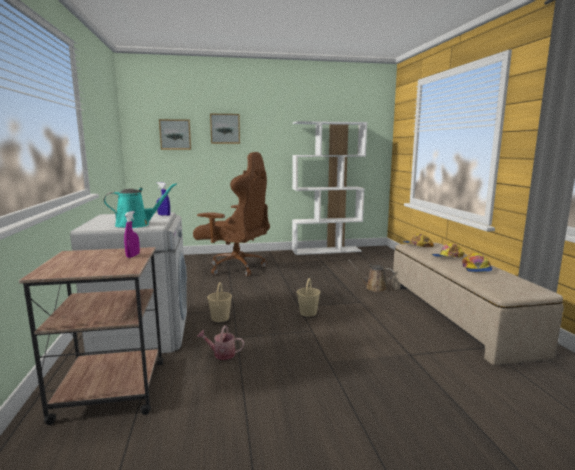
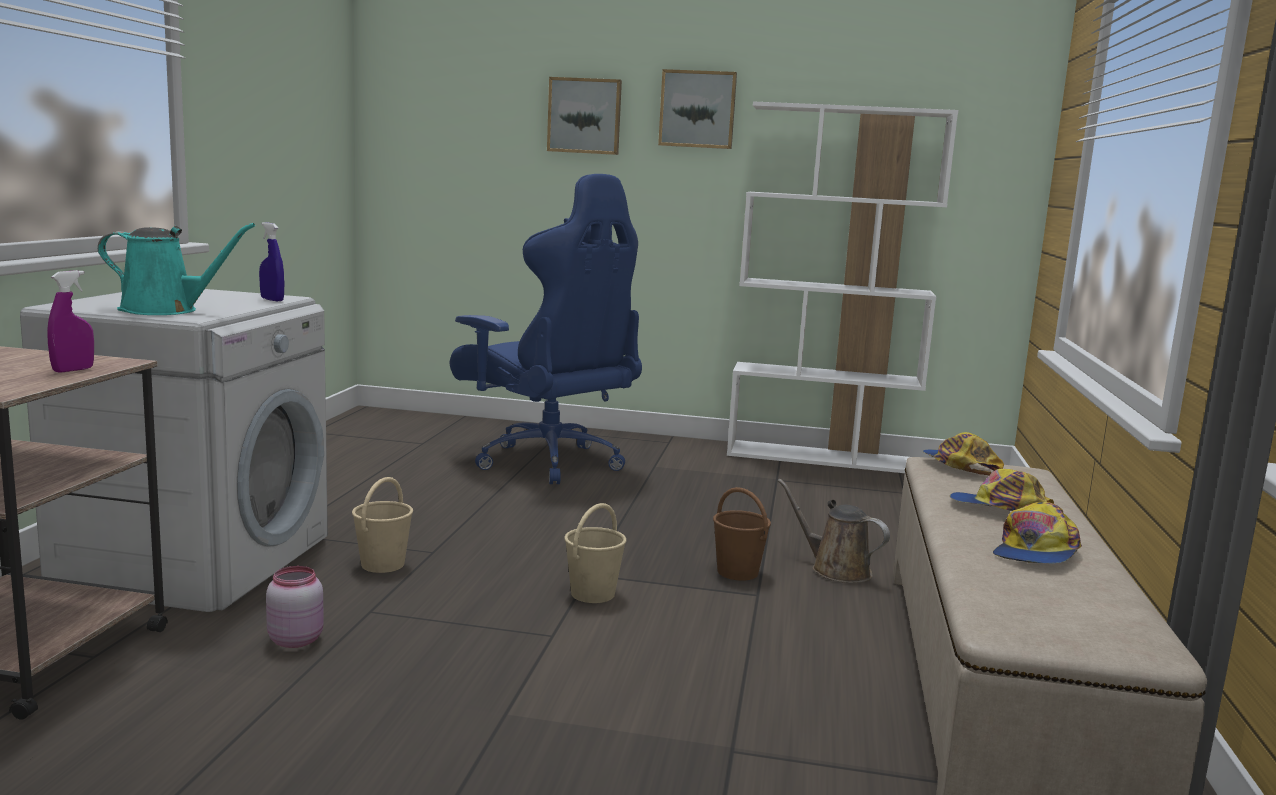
camera: 20 degrees right, 0 degrees up
picture [159,119,191,150] -> picture moved to [658,69,737,149]
brown office chair [193,152,270,276] -> blue office chair [450,174,642,484]
watering can [197,325,244,360] -> pink jar [266,566,324,648]
none -> brown bucket [713,487,771,581]

